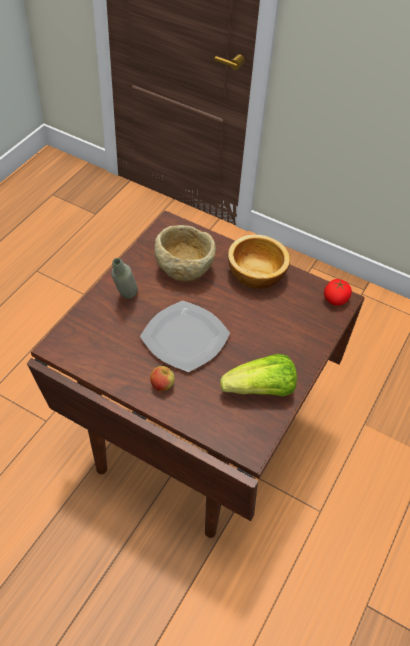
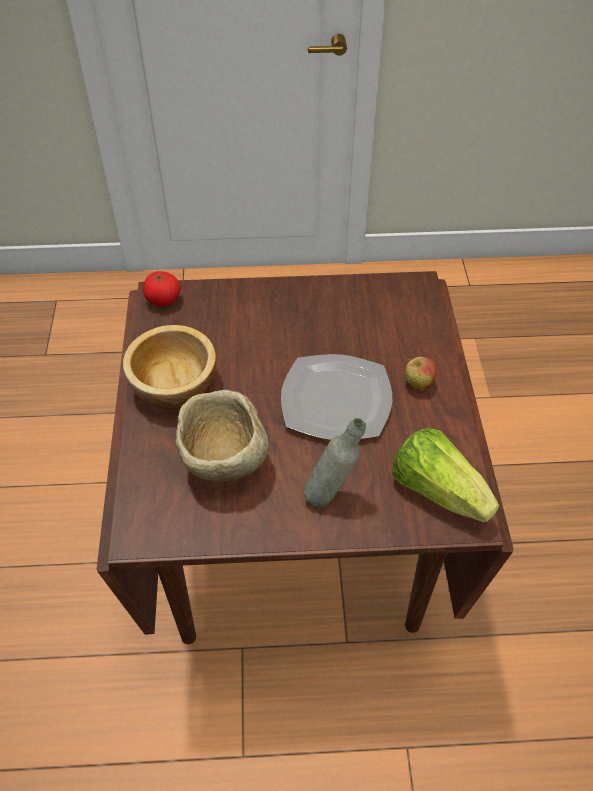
camera: 120 degrees left, 0 degrees up
lettuce [220,354,297,396] -> lettuce moved to [392,428,499,522]

